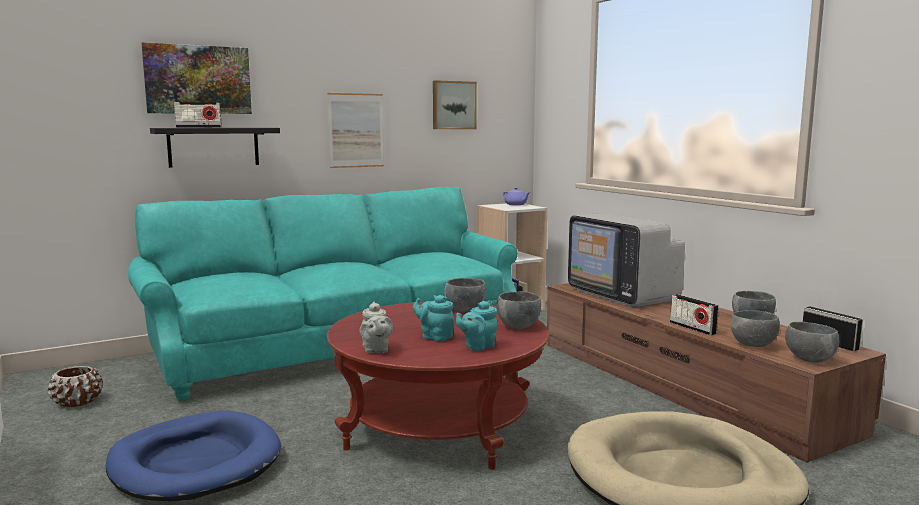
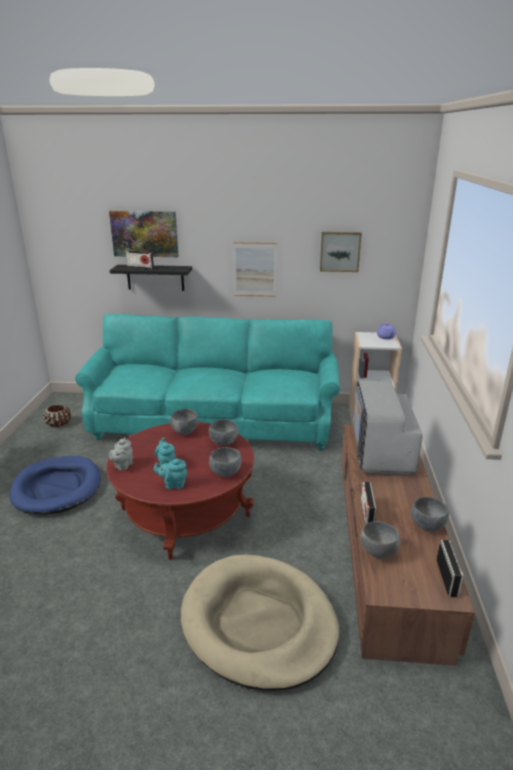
camera: 35 degrees right, 15 degrees up
grey bowl [785,322,839,363] -> grey bowl moved to [170,409,198,435]

